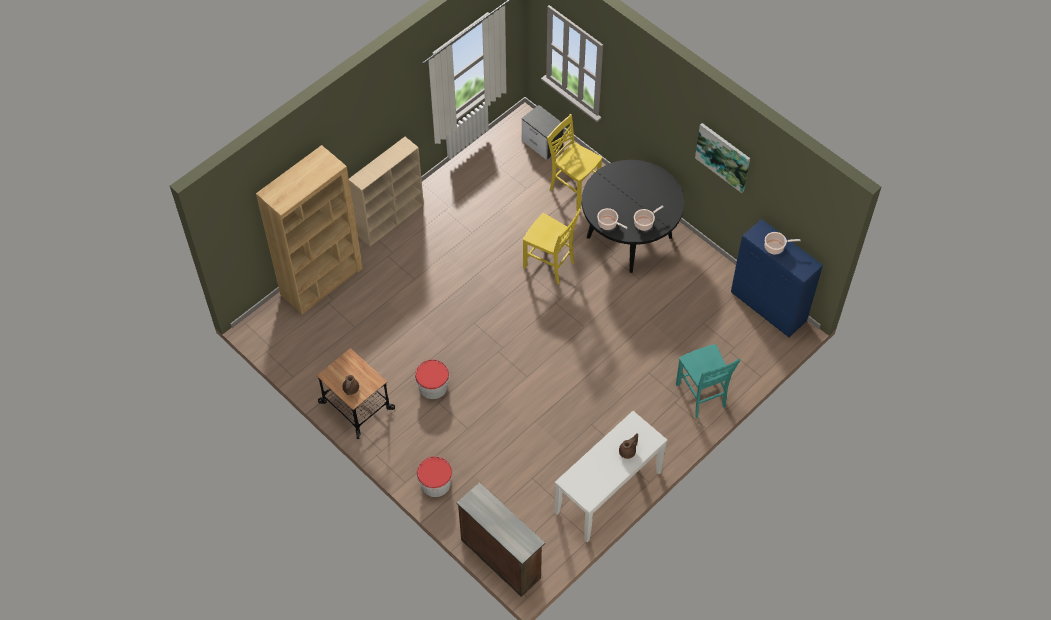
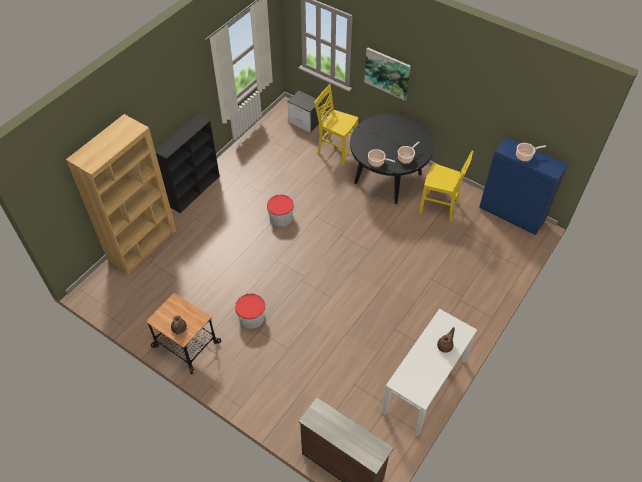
camera: 10 degrees left, 5 degrees down
beige bookcase [349,137,424,247] -> black bookcase [155,114,220,213]
bucket [417,456,452,497] -> bucket moved to [267,195,294,226]
yellow chair [523,209,581,285] -> yellow chair moved to [419,151,474,222]
turquoise chair [676,344,741,418] -> none
picture [695,123,750,193] -> picture moved to [364,48,411,100]

